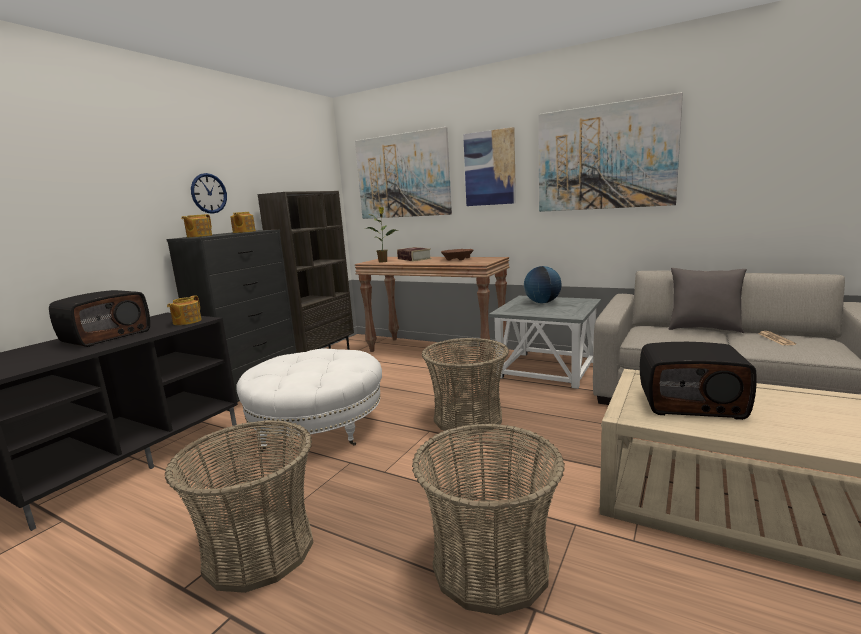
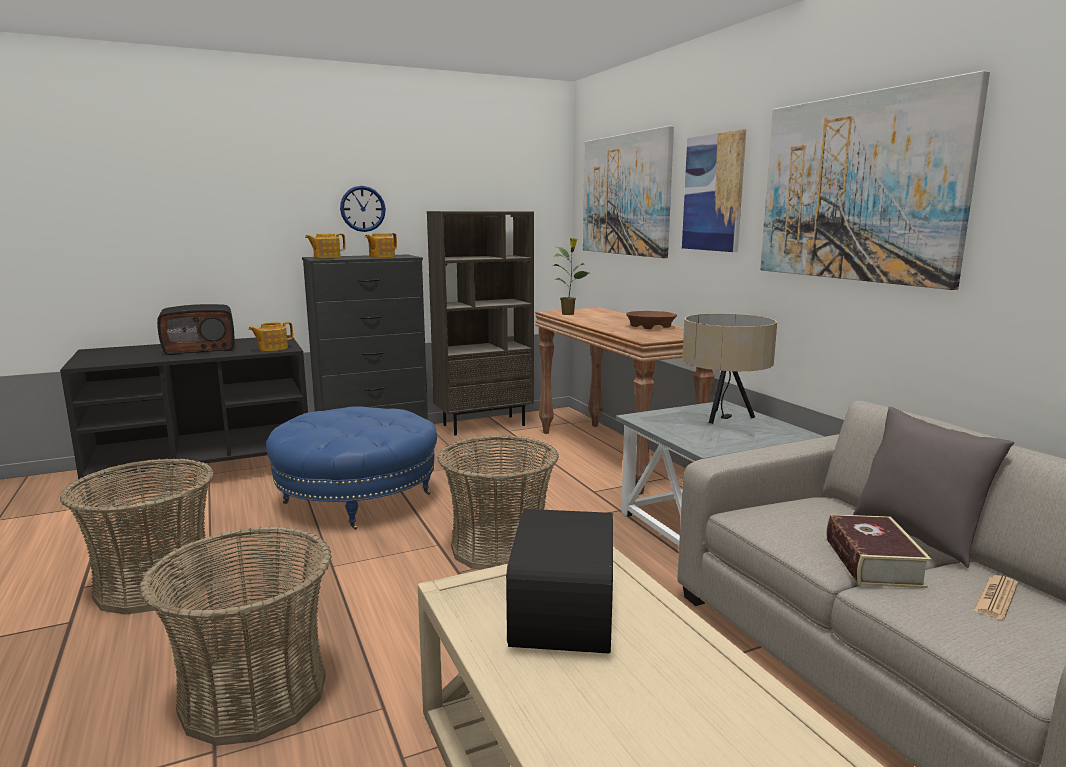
camera: 35 degrees right, 0 degrees up
white ottoman [236,348,382,452] -> blue ottoman [266,406,437,530]
book [397,247,432,261] -> book moved to [826,514,932,588]
globe [524,266,562,303] -> beige table lamp [682,313,777,424]
radio [640,342,757,420] -> radio turned 135 degrees counterclockwise [506,509,613,654]

